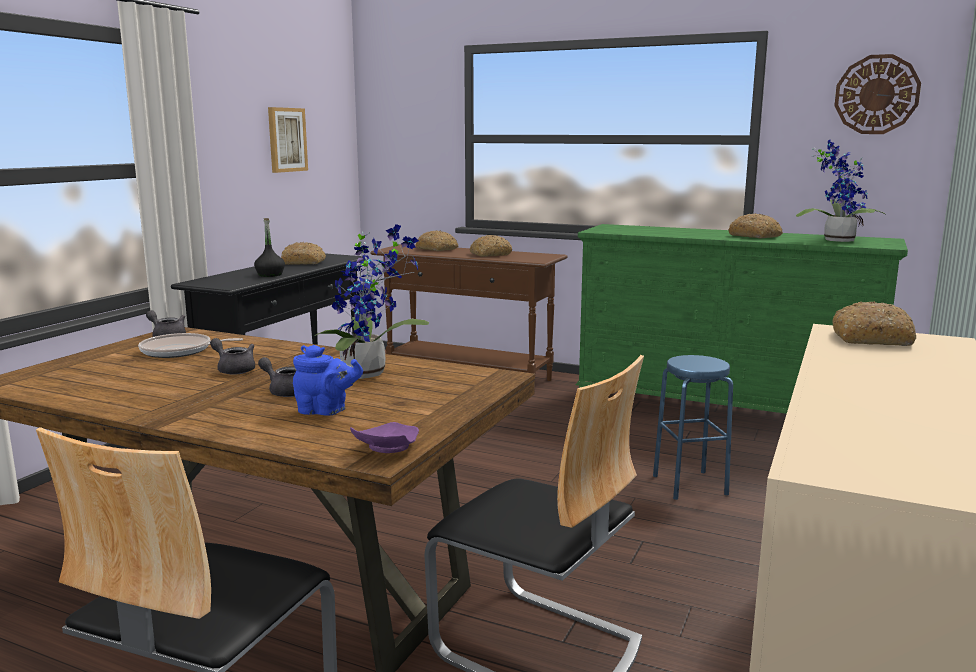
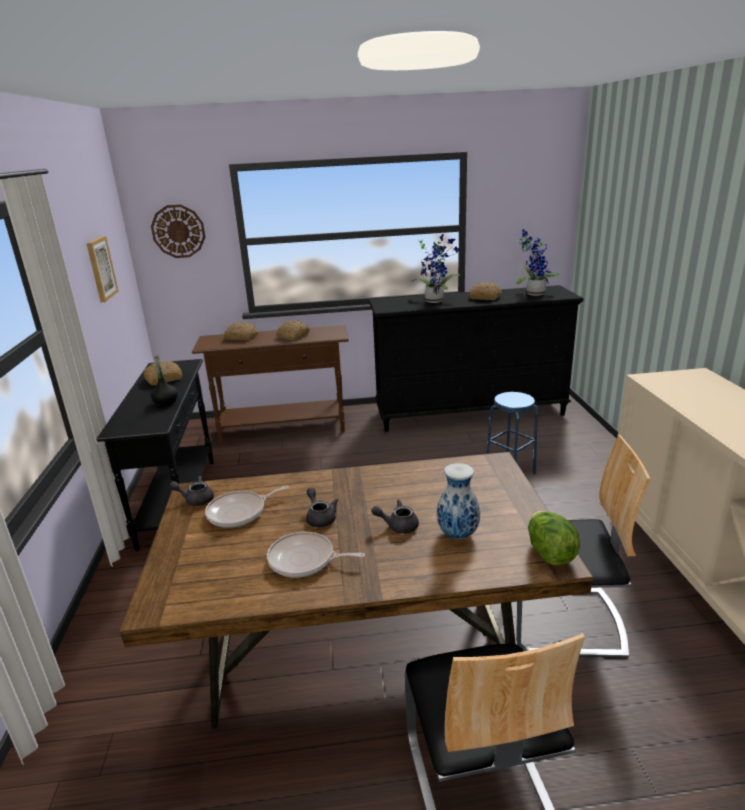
camera: 30 degrees left, 10 degrees up
grey teapot [210,338,255,375] -> grey teapot turned 60 degrees clockwise [306,488,339,527]
blue teapot [293,345,363,415] -> vase [437,463,480,539]
potted plant [314,224,429,379] -> potted plant moved to [412,234,460,303]
purple plate [350,422,419,453] -> lettuce [528,511,580,566]
green dresser [576,224,908,414] -> black dresser [369,285,583,432]
bread [832,301,916,346] -> none
wall clock [834,54,921,134] -> wall clock moved to [151,205,205,258]
none -> frying pan [267,532,365,577]

